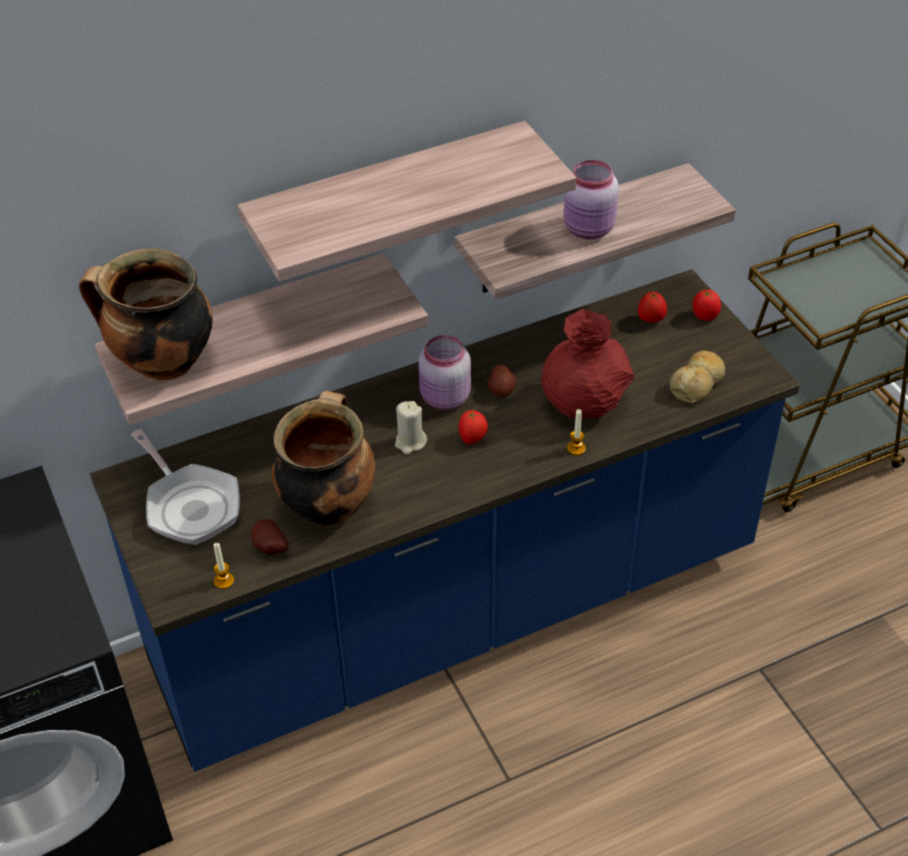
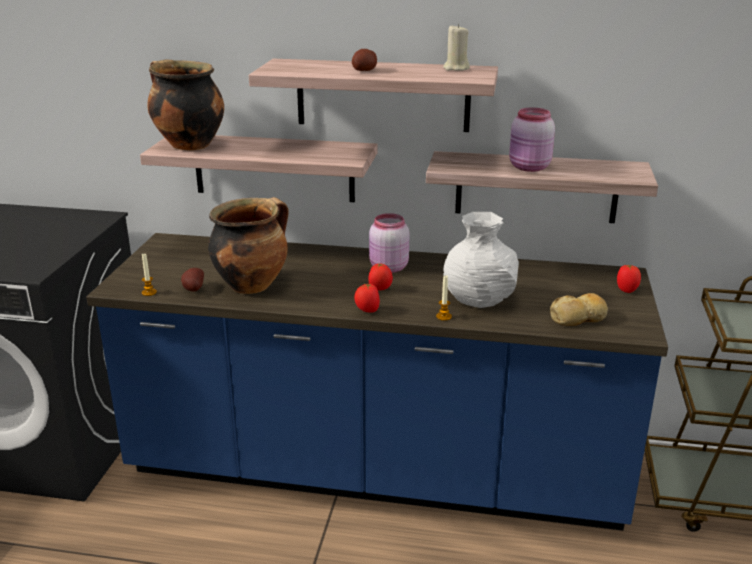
camera: 35 degrees right, 20 degrees down
frying pan [131,429,240,545] -> none
beige candle [395,401,427,454] -> beige candle moved to [443,24,470,71]
potato [487,365,516,397] -> potato moved to [352,49,377,71]
red vase [541,309,635,419] -> white vase [443,212,519,308]
tomato [638,292,667,323] -> tomato moved to [354,284,380,313]

